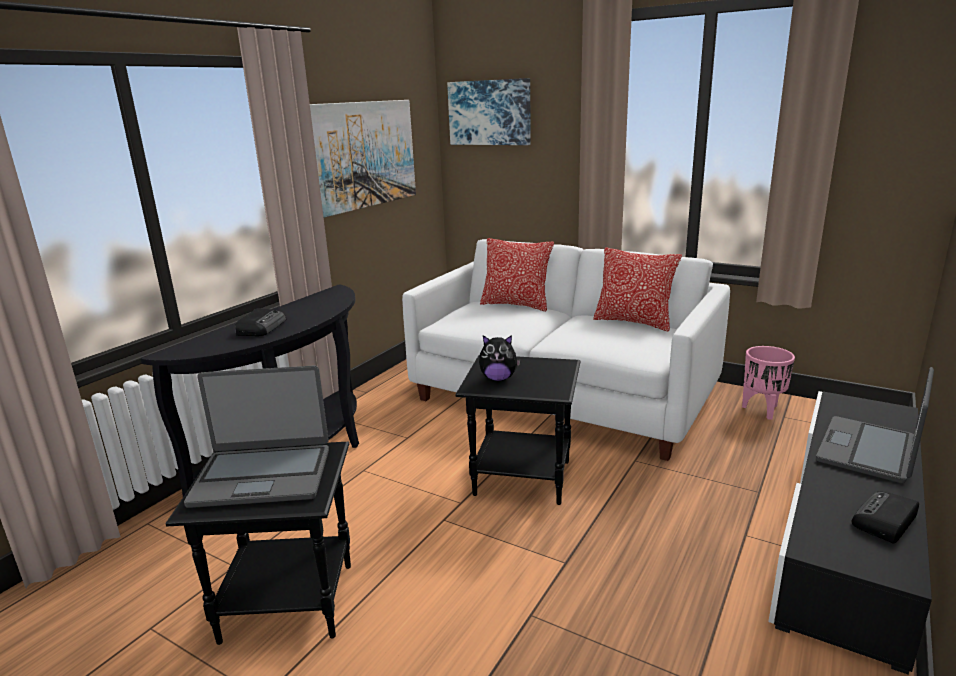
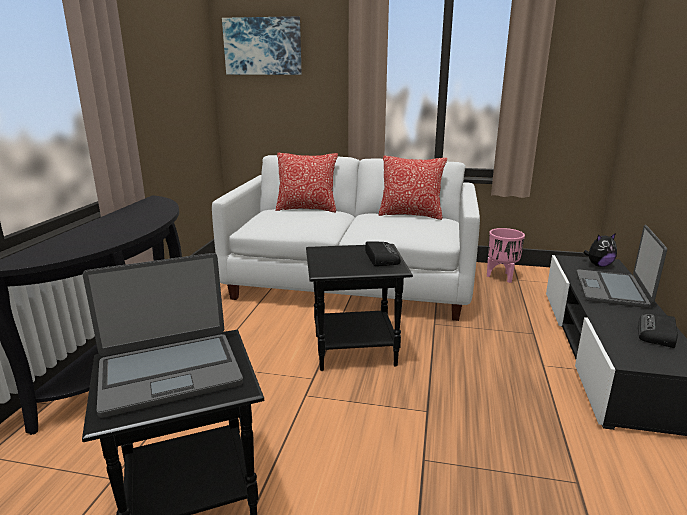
camera: 20 degrees left, 0 degrees up
radio [235,308,286,336] -> radio moved to [365,241,401,266]
picture [310,100,416,218] -> none
plush toy [479,335,521,381] -> plush toy moved to [583,233,617,267]

